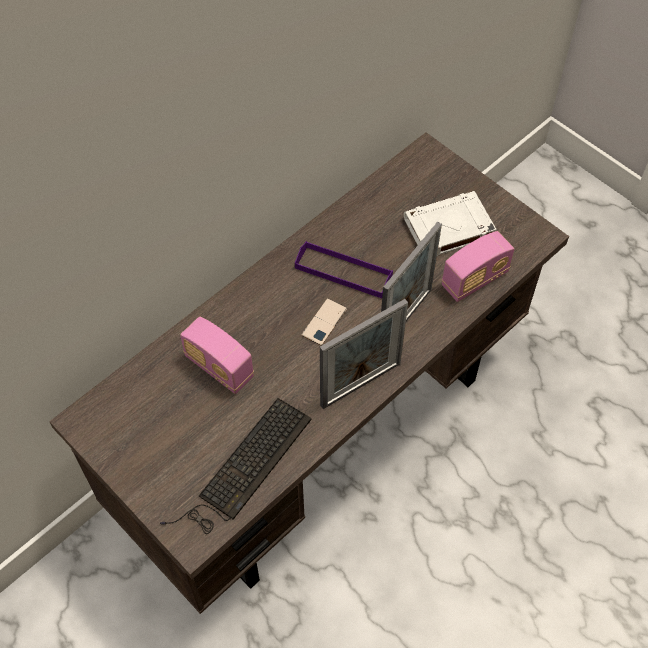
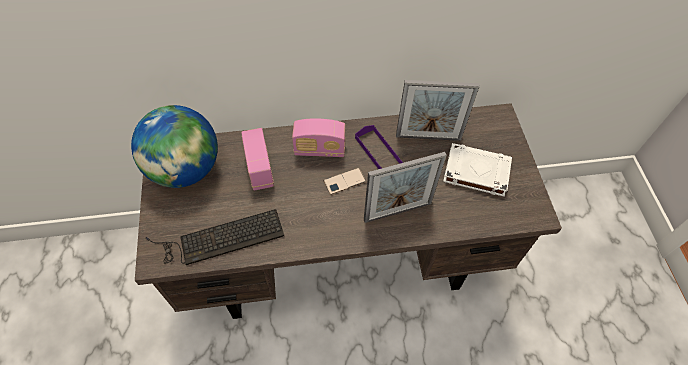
camera: 35 degrees right, 0 degrees up
picture frame [320,299,408,409] -> picture frame moved to [396,80,480,141]
radio [442,231,514,302] -> radio moved to [292,118,345,157]
none -> globe [131,105,218,188]

